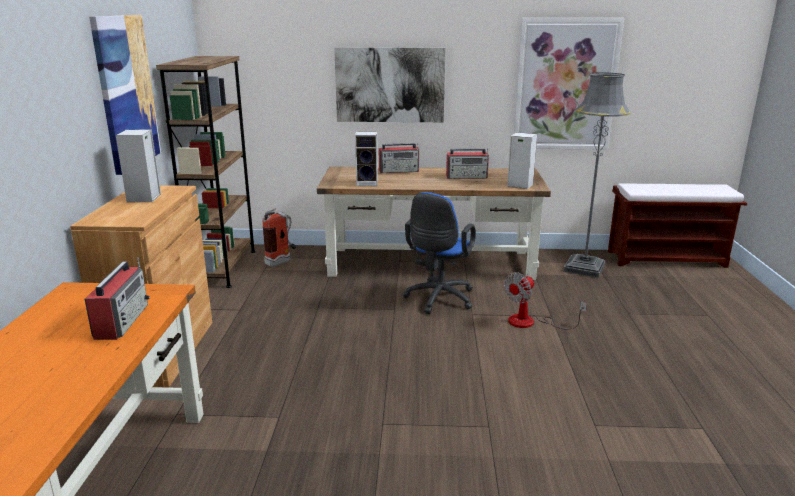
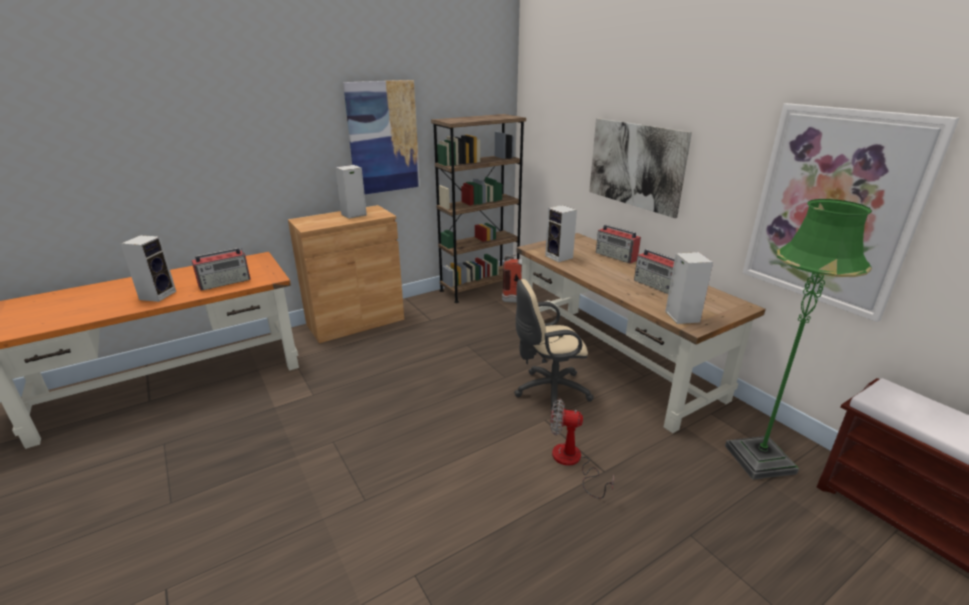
camera: 55 degrees right, 5 degrees up
blue office chair [403,192,476,314] -> beige office chair [514,279,594,413]
grey floor lamp [564,72,631,278] -> green floor lamp [725,199,872,480]
none -> speaker [120,235,176,302]

